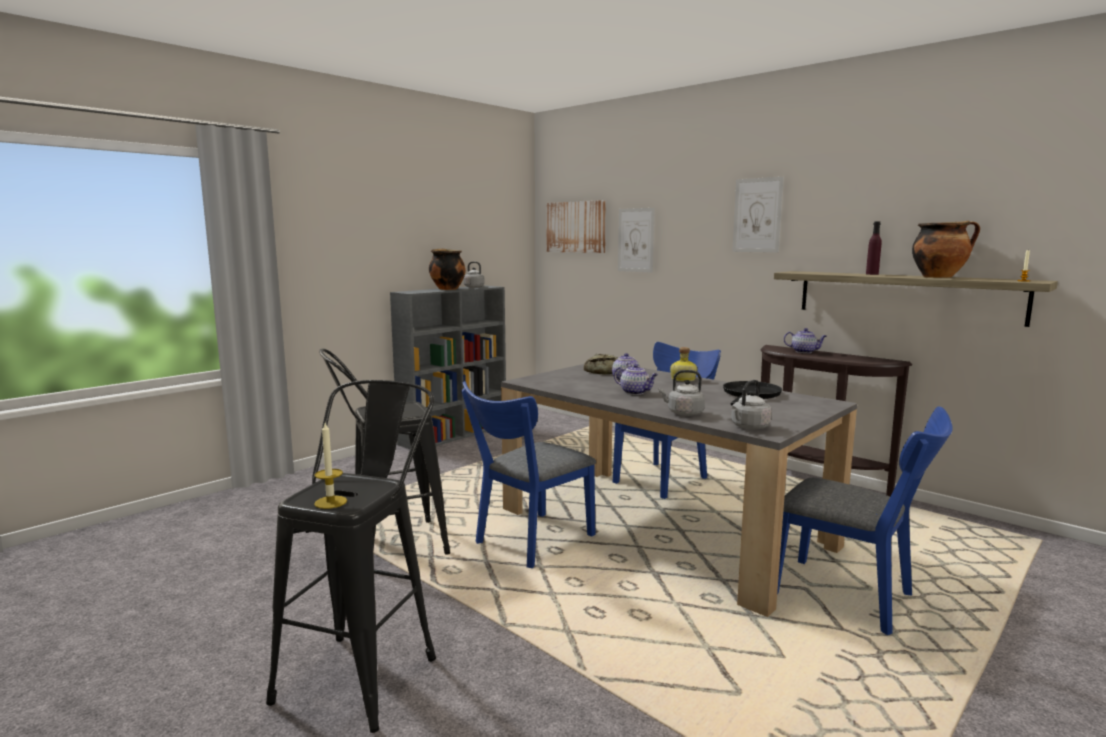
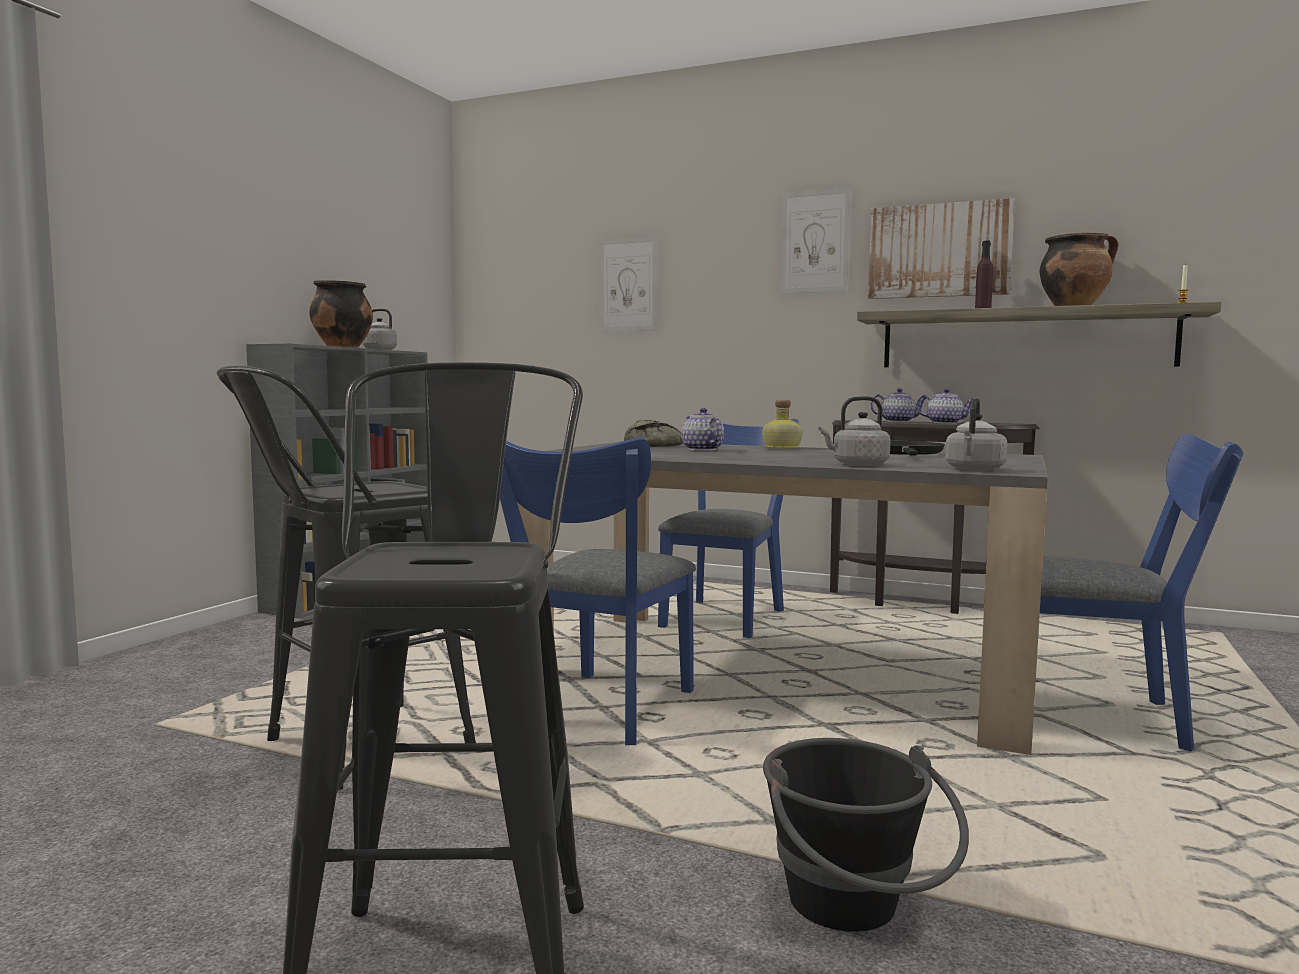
camera: 20 degrees left, 5 degrees down
candle [314,423,347,509] -> none
picture [547,200,606,253] -> picture moved to [868,198,1015,299]
teapot [614,364,658,395] -> teapot moved to [916,389,974,423]
none -> black bucket [763,738,969,932]

